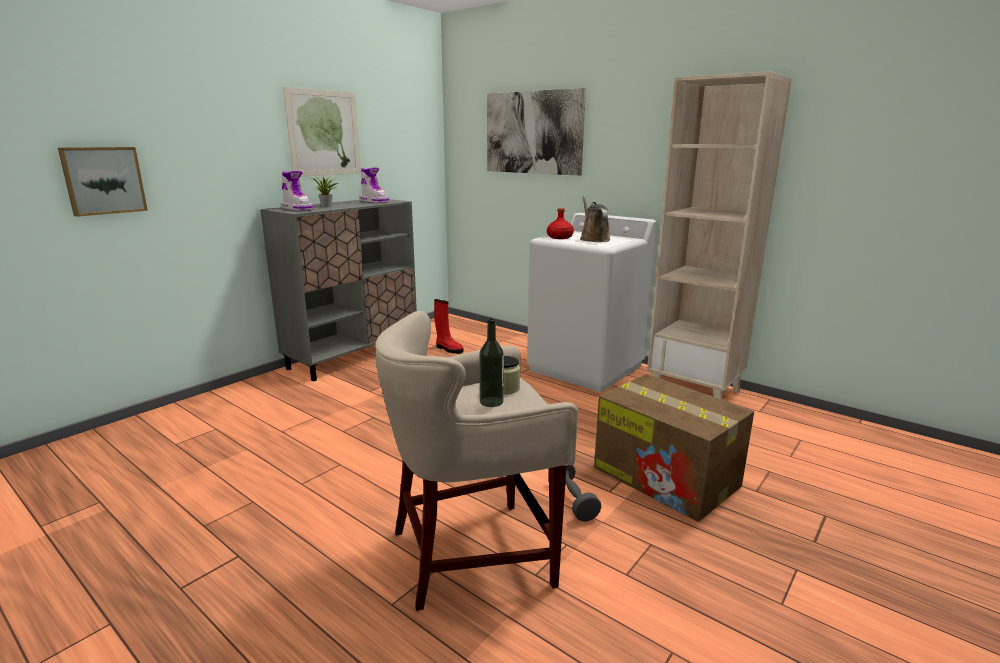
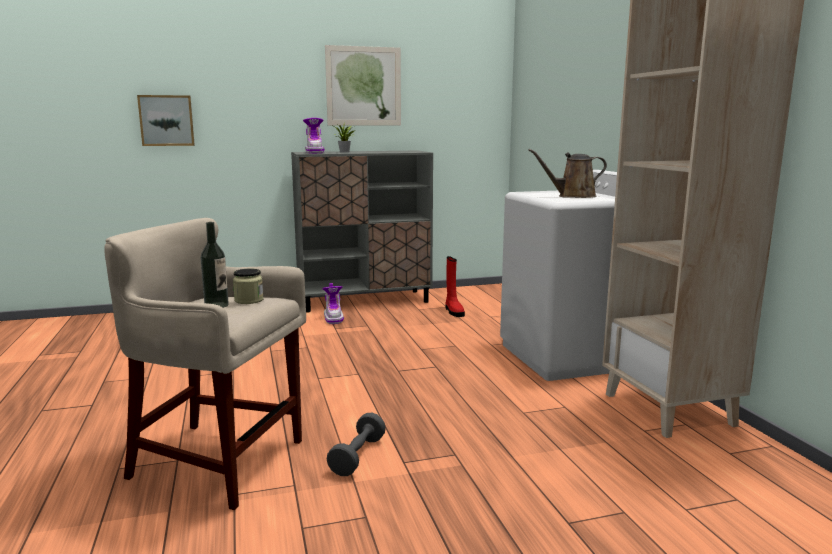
camera: 35 degrees right, 5 degrees down
boot [359,168,389,203] -> boot moved to [322,283,344,324]
picture [487,88,586,176] -> none
red bottle [547,208,574,239] -> none
brown watering can [580,196,610,242] -> brown watering can turned 120 degrees counterclockwise [528,149,607,198]
cardboard box [594,374,754,522] -> none

